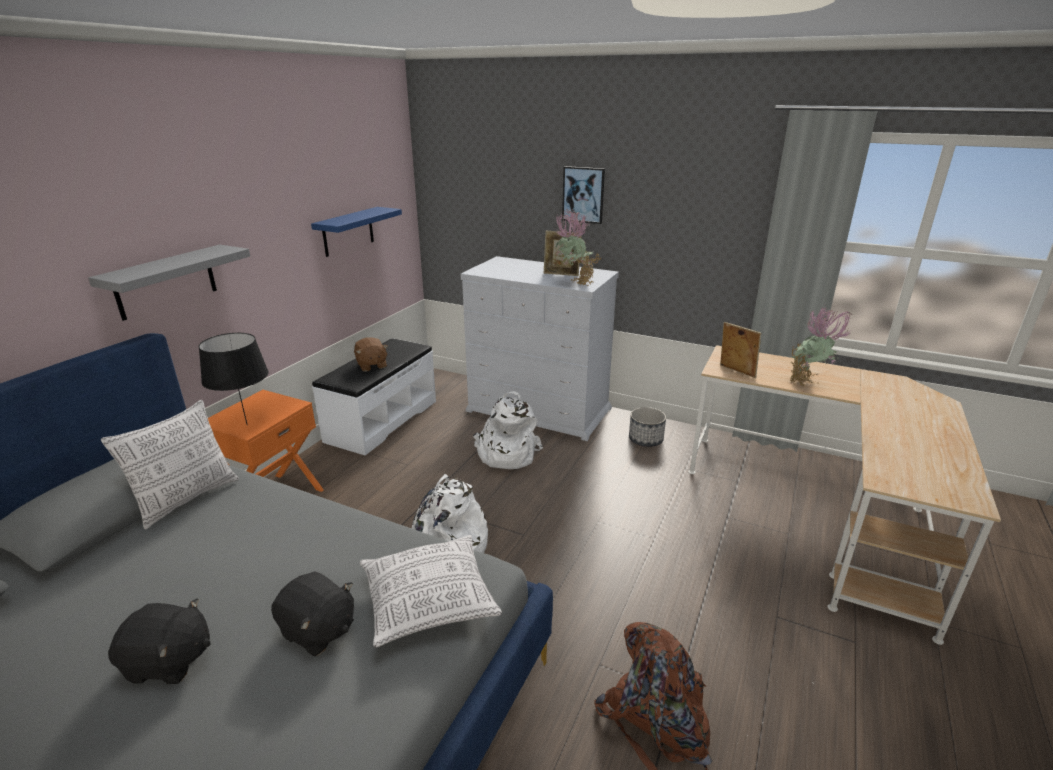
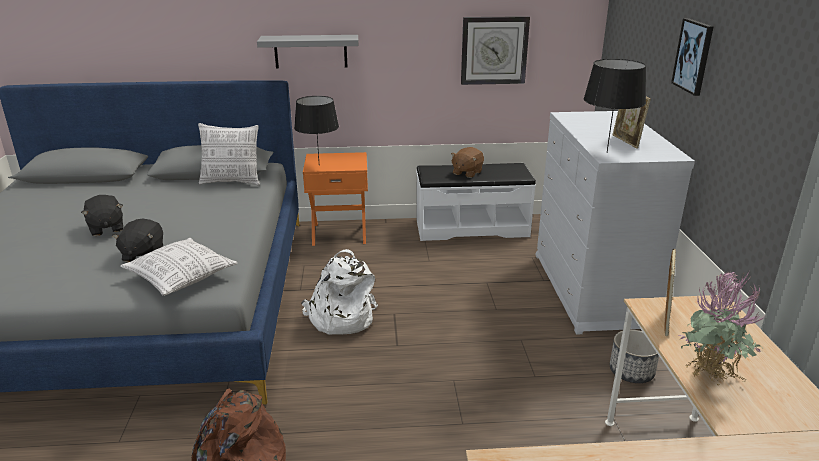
camera: 60 degrees right, 0 degrees up
blue shelf [311,207,402,257] -> wall clock [461,16,530,85]
white backpack [473,391,543,469] -> none
potted plant [556,210,601,286] -> black table lamp [584,59,646,152]

